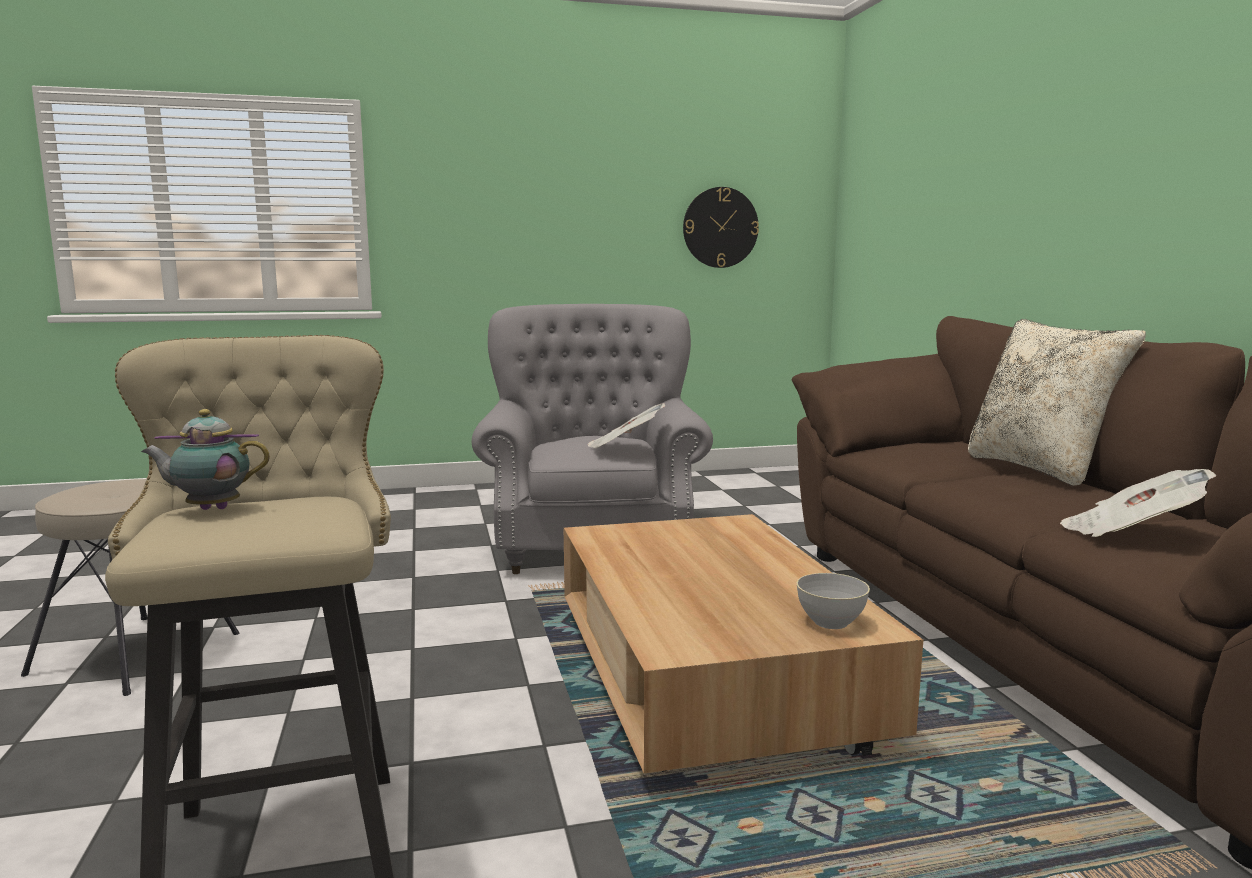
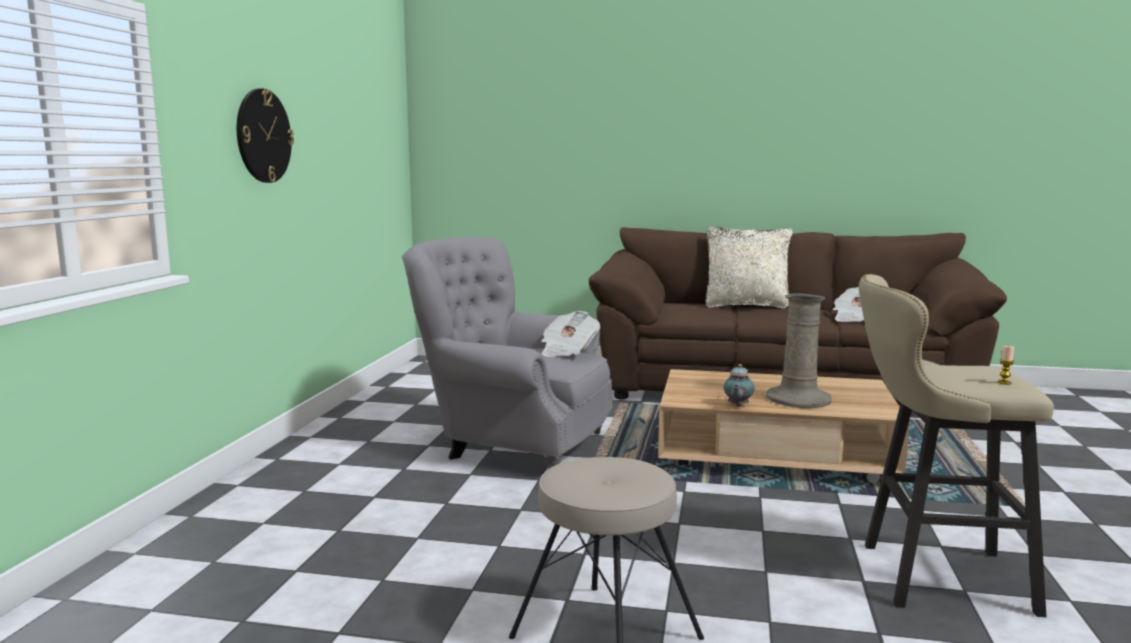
camera: 65 degrees left, 0 degrees up
teapot [141,409,270,510] -> teapot moved to [724,364,755,407]
wall clock [683,187,759,268] -> wall clock moved to [237,88,294,183]
grey bowl [797,573,870,629] -> none
none -> beige vase [766,293,832,408]
none -> candle [997,346,1014,385]

